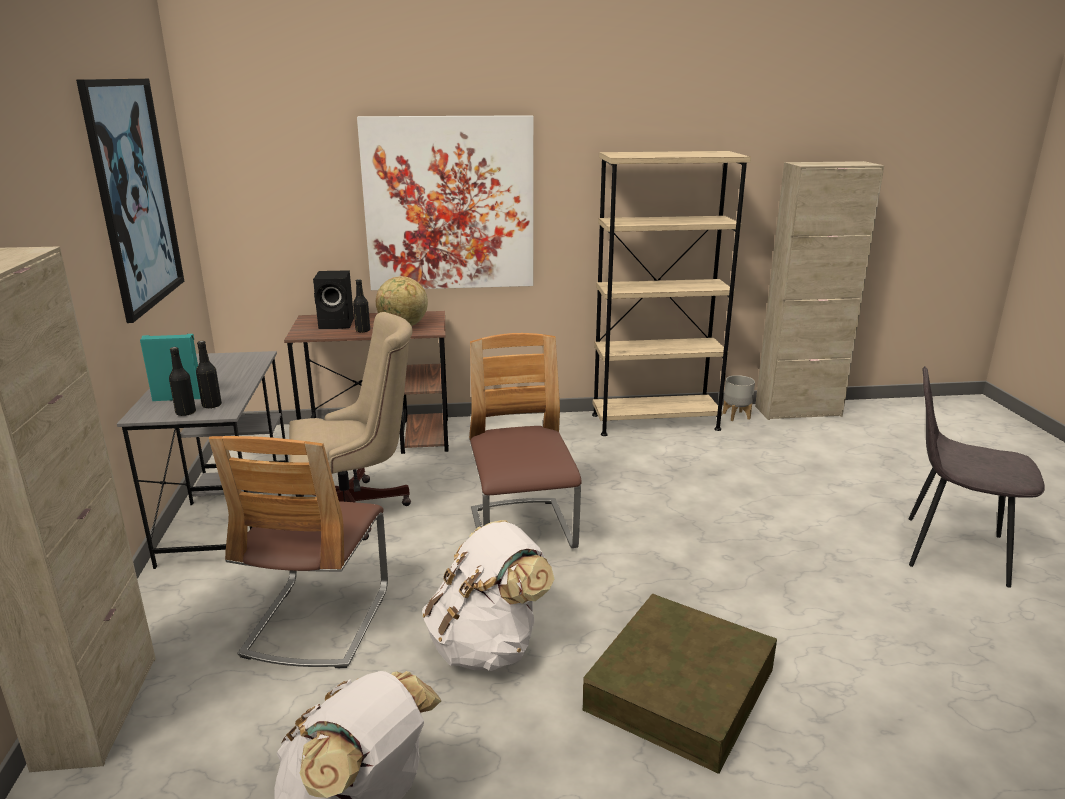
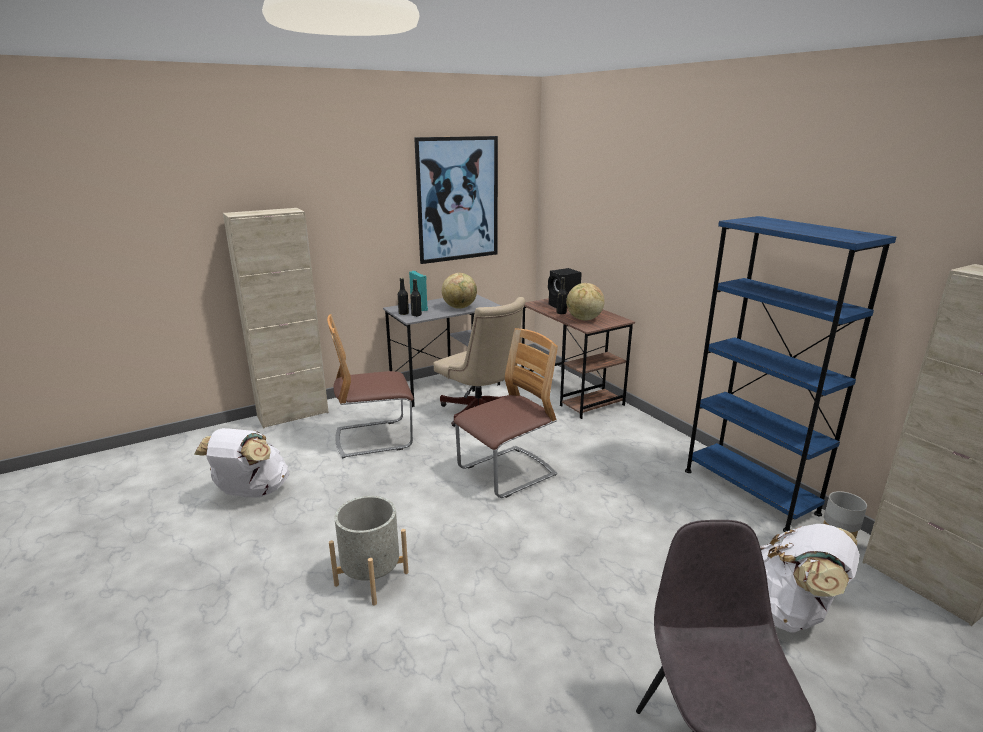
camera: 65 degrees right, 0 degrees up
picture [357,115,534,290] -> none
white backpack [422,520,554,671] -> white backpack moved to [760,524,860,632]
brown storage box [583,594,777,774] -> grey planter [329,496,408,605]
beige bookcase [592,151,751,436] -> blue bookcase [685,216,896,532]
none -> globe [442,273,477,309]

